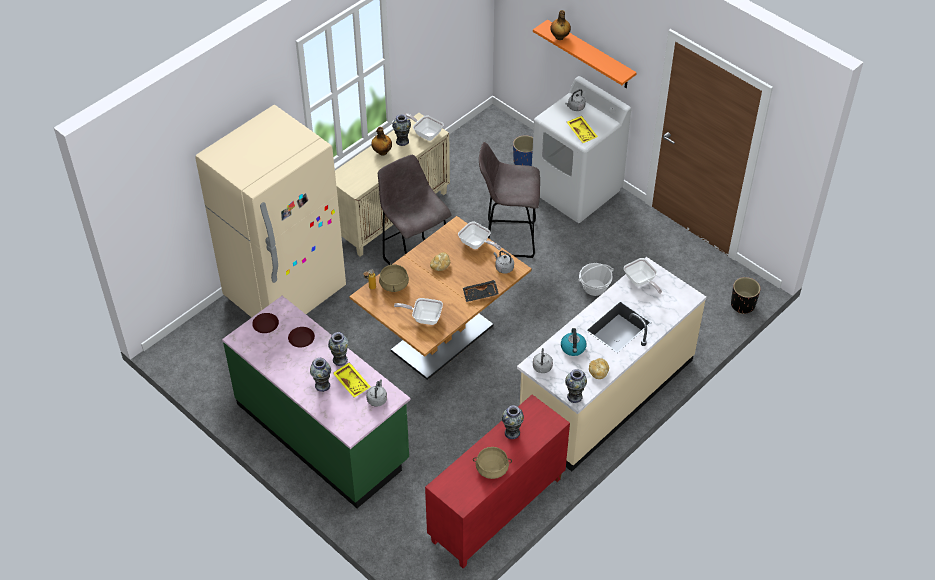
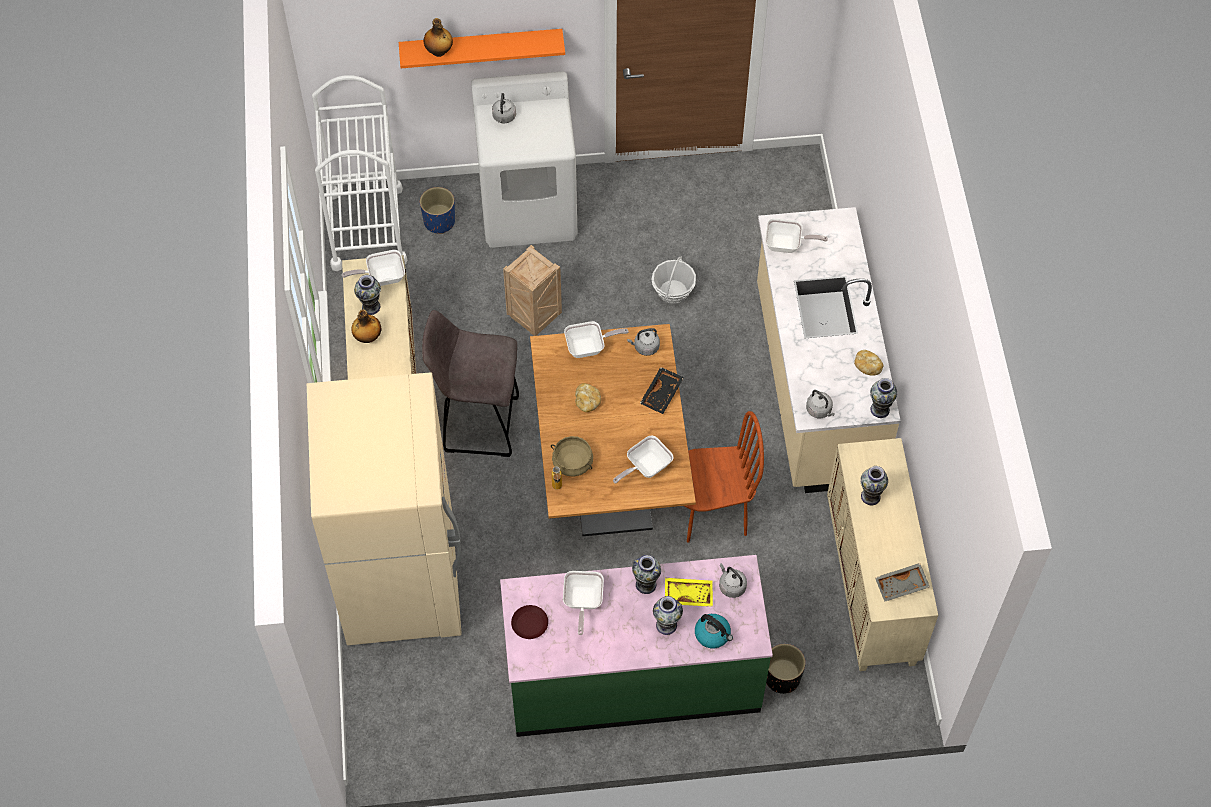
camera: 50 degrees left, 10 degrees up
brown plate [288,327,315,348] -> frying pan [563,571,604,635]
red cabinet [425,394,570,568] -> beige cabinet [827,438,938,671]
beige cooking pot [473,447,512,479] -> none
grey stool [479,142,540,258] -> crate [503,245,562,336]
kettle [561,328,587,356] -> kettle moved to [695,614,733,648]
yellow tray [567,116,598,143] -> none
black planter [731,277,760,314] -> black planter moved to [766,644,805,694]
none -> white cart [312,75,407,271]
none -> brown chair [685,411,764,543]
none -> grey tray [875,563,930,601]

